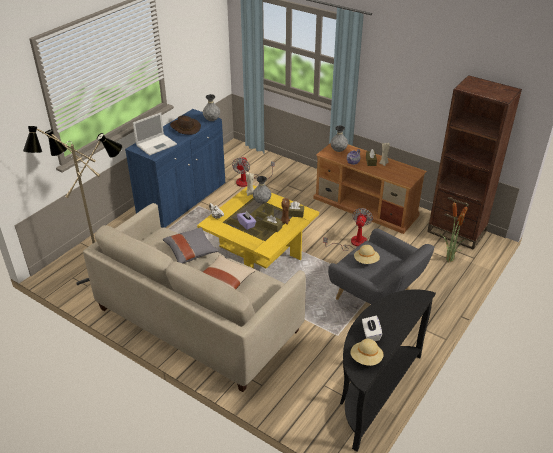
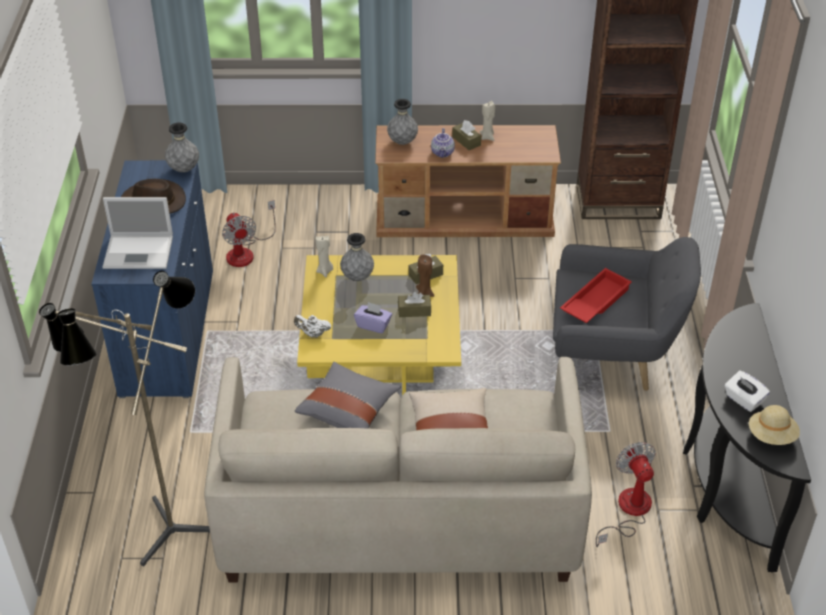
camera: 35 degrees left, 5 degrees up
laptop [133,112,177,156] -> laptop turned 75 degrees clockwise [102,197,173,269]
fan [323,208,373,251] -> fan moved to [596,442,656,547]
beige hat [354,245,380,264] -> red tray [560,268,632,323]
potted plant [442,202,468,263] -> none

